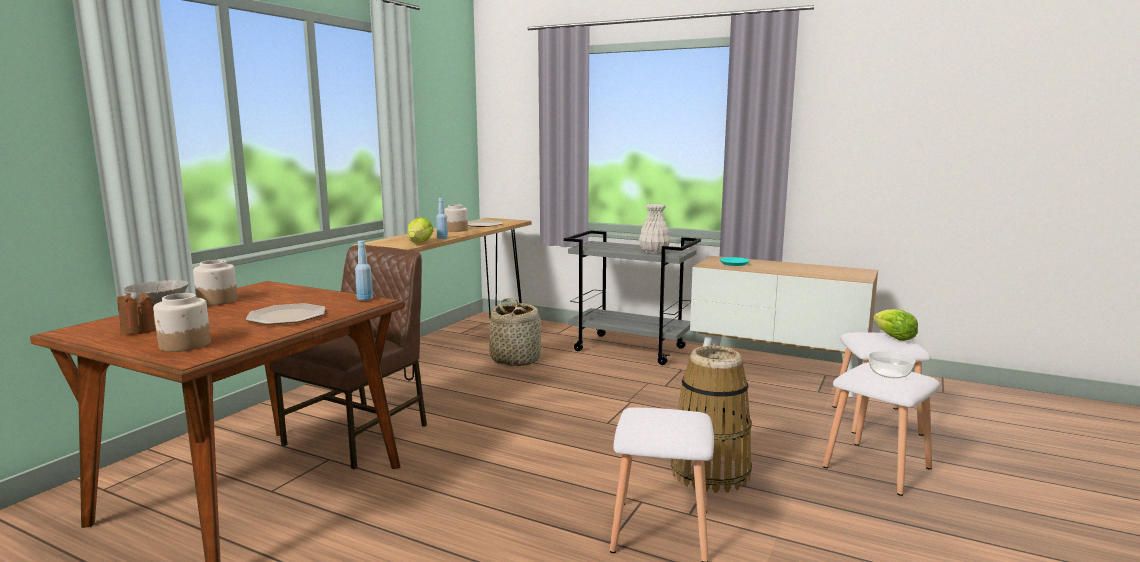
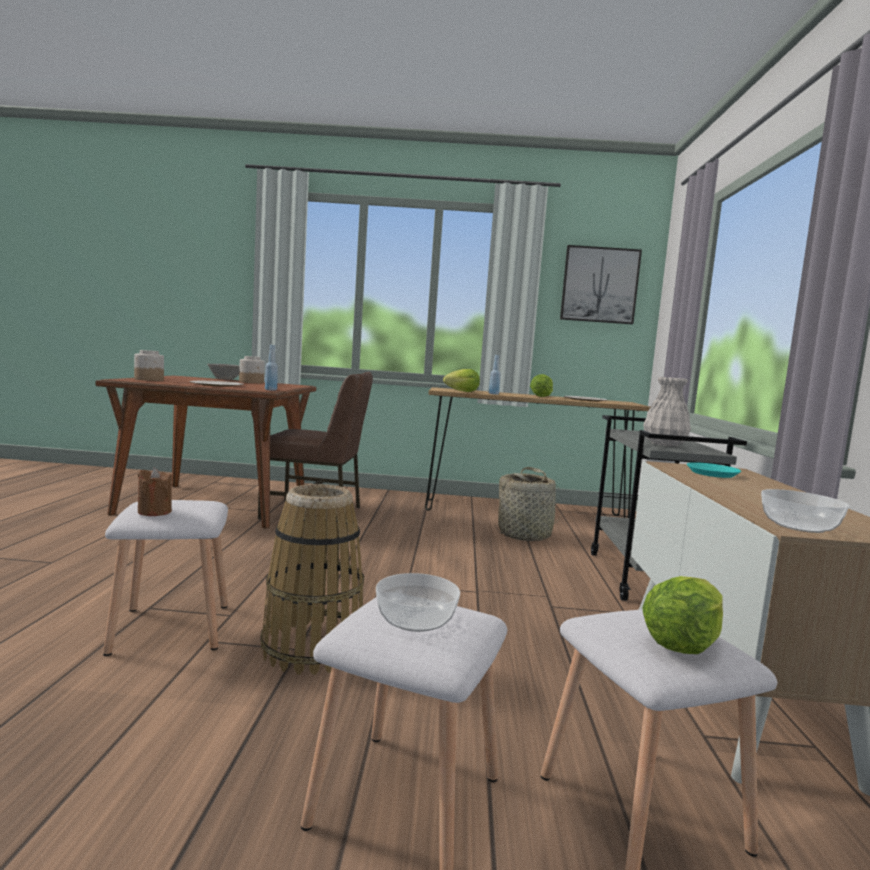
camera: 65 degrees right, 5 degrees down
brown candle [117,290,155,334] -> brown candle moved to [137,468,172,516]
jar [444,204,468,232] -> lettuce [530,374,553,397]
none -> picture [560,245,642,324]
none -> bowl [761,489,849,533]

